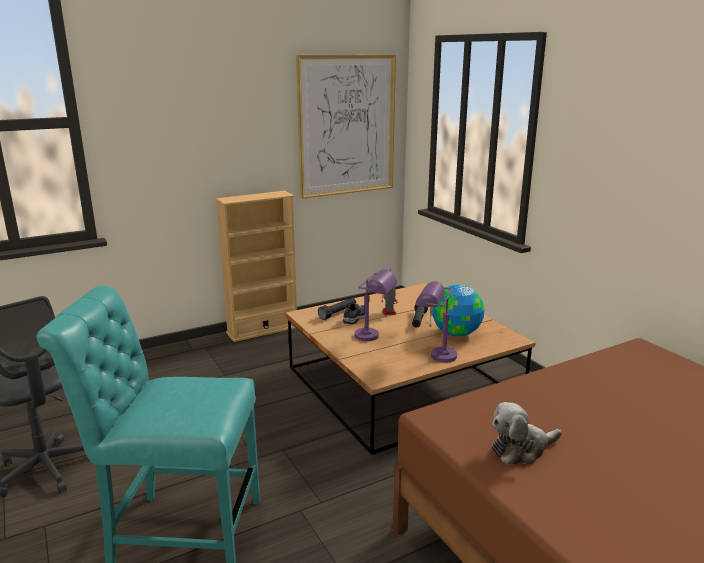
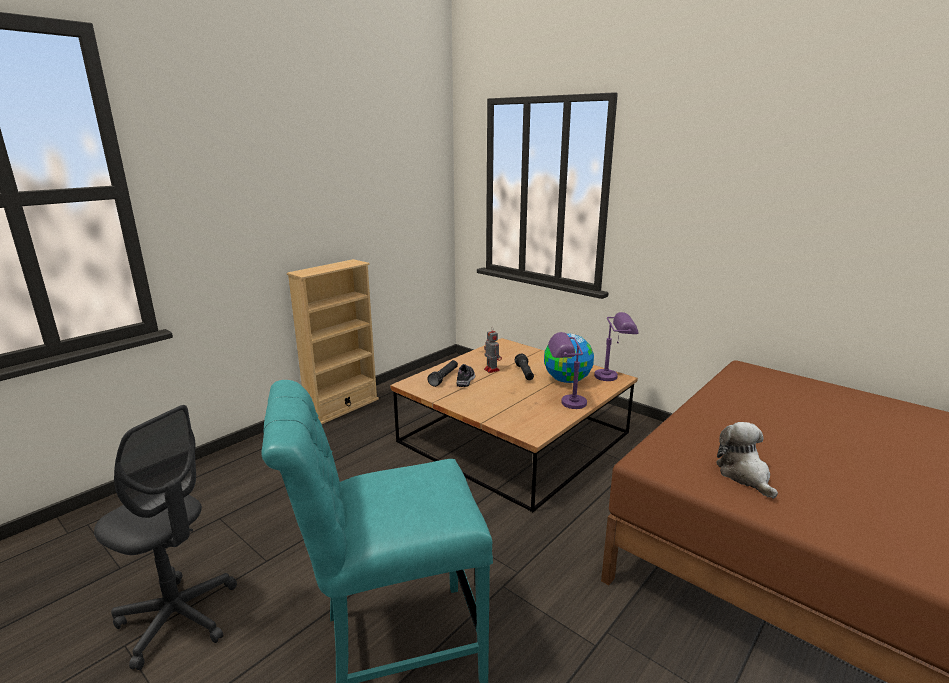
camera: 20 degrees left, 0 degrees up
picture [296,54,396,199] -> none
purple table lamp [354,269,397,341] -> purple table lamp moved to [594,312,639,381]
plush toy [491,402,562,465] -> plush toy turned 120 degrees clockwise [716,422,778,499]

